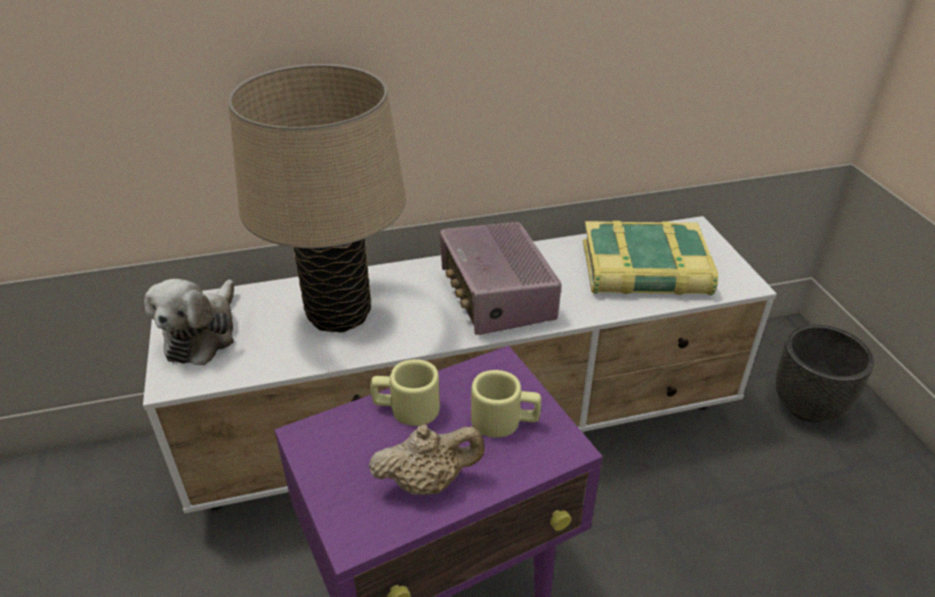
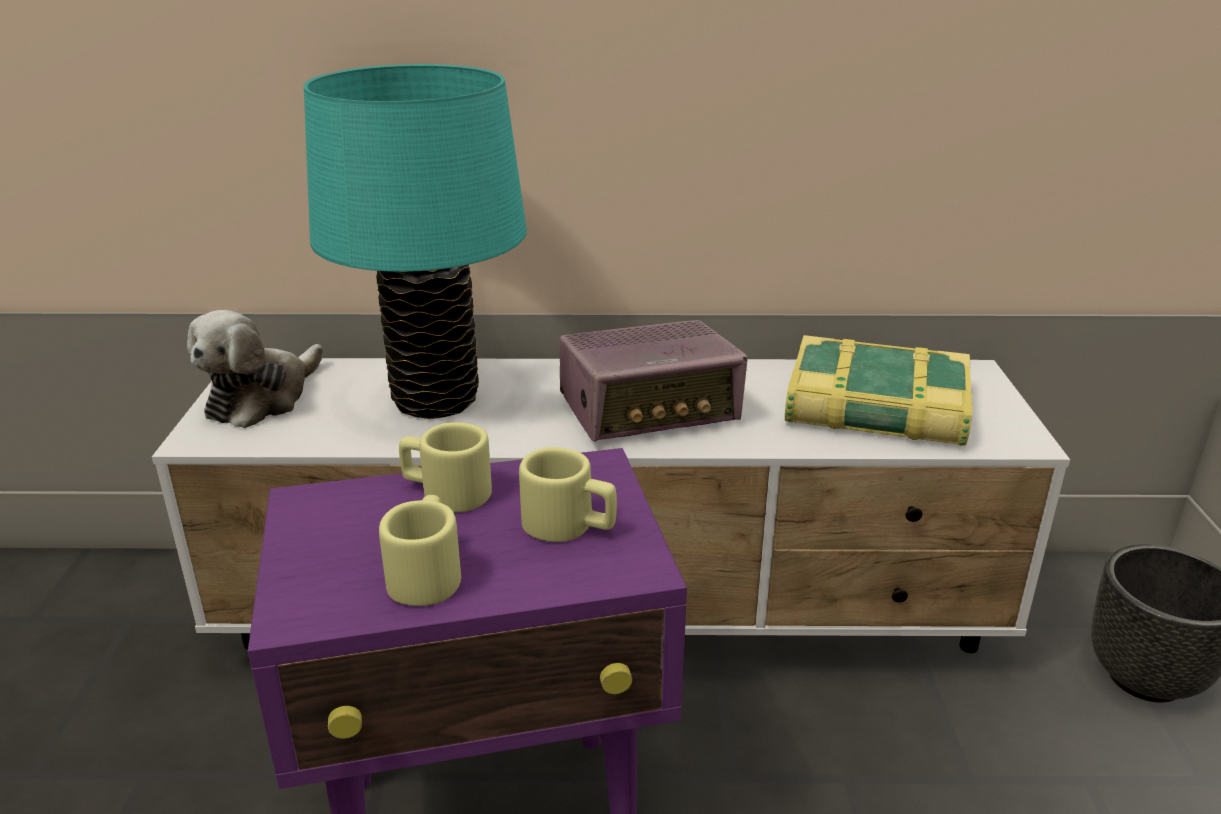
camera: 15 degrees right, 10 degrees down
beige table lamp [228,64,406,333] -> turquoise table lamp [304,64,527,419]
beige teapot [368,424,485,495] -> beige mug [379,495,461,606]
radio [440,222,562,335] -> radio turned 105 degrees counterclockwise [560,320,747,442]

